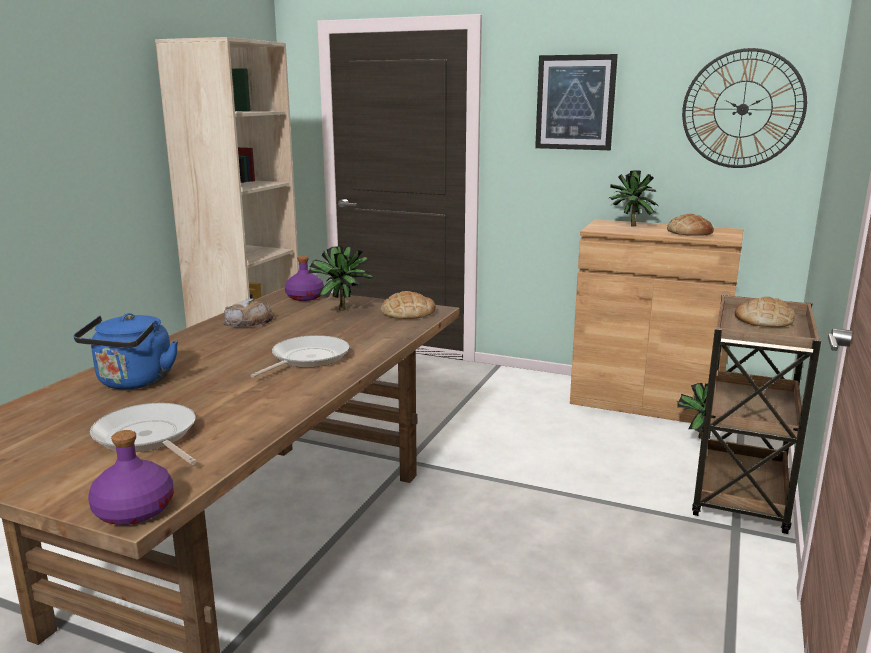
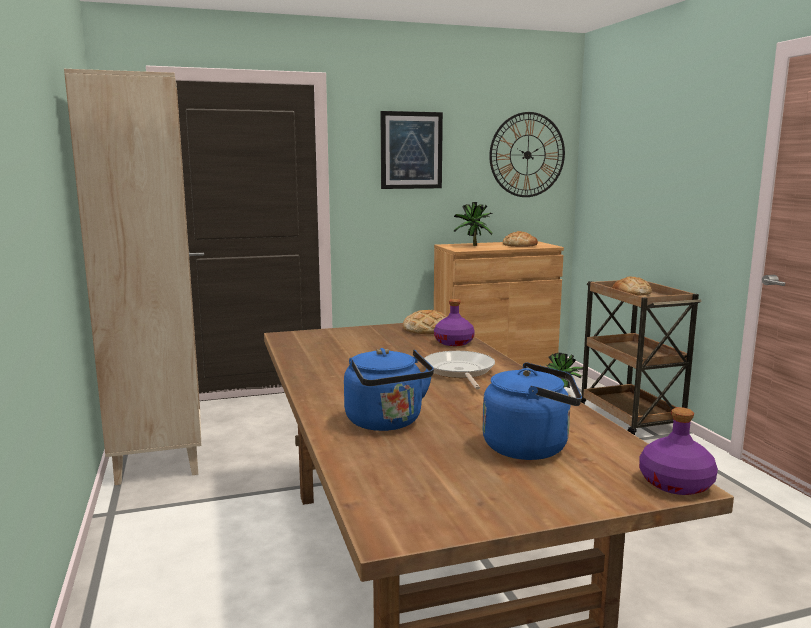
camera: 40 degrees left, 5 degrees down
frying pan [90,403,197,465] -> blue kettle [482,363,582,460]
bread [224,298,274,327] -> none
purple bottle [285,256,324,301] -> purple bottle moved to [434,299,475,346]
potted plant [308,246,373,311] -> none

